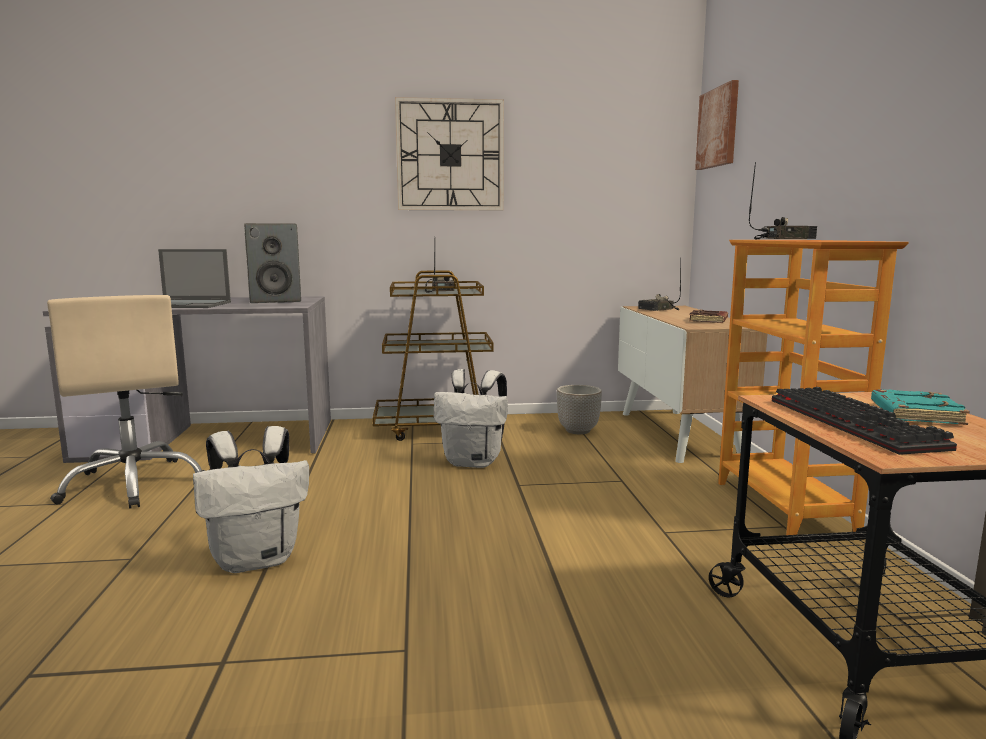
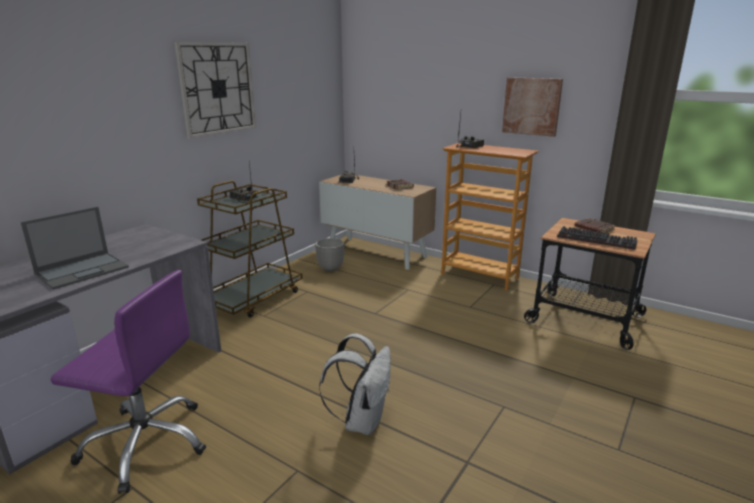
camera: 50 degrees left, 10 degrees up
beige office chair [47,295,206,509] -> purple office chair [51,270,206,494]
speaker [244,223,301,303] -> none
white backpack [434,369,508,468] -> none
picture [695,80,739,170] -> picture moved to [502,77,563,137]
turquoise book [871,389,970,425] -> brown book [574,218,615,234]

